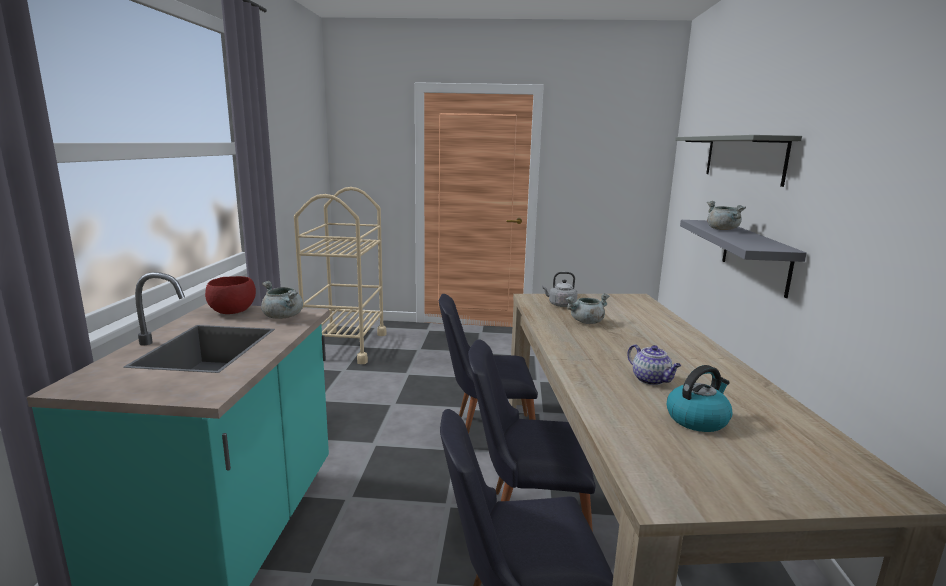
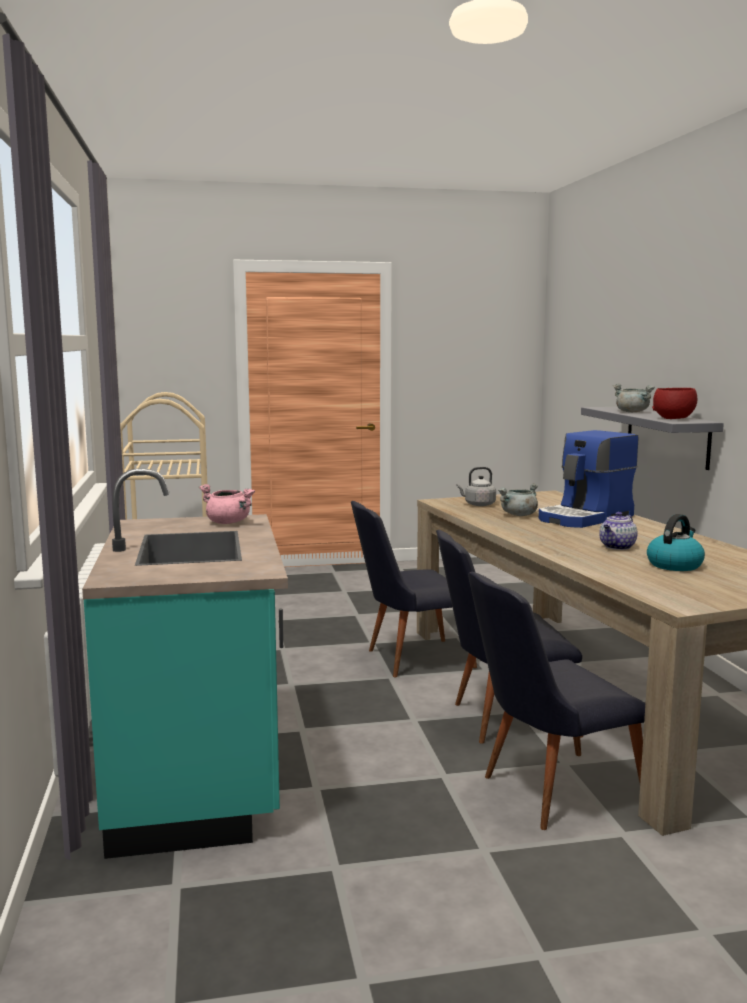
camera: 15 degrees left, 5 degrees down
red bowl [205,276,256,314] -> red bowl moved to [652,388,697,419]
grey cooking pot [261,281,303,319] -> pink cooking pot [199,484,255,524]
teapot [627,344,682,385] -> teapot turned 90 degrees clockwise [599,512,638,550]
grey shelf [675,135,802,187] -> none
none -> coffee machine [539,430,638,528]

